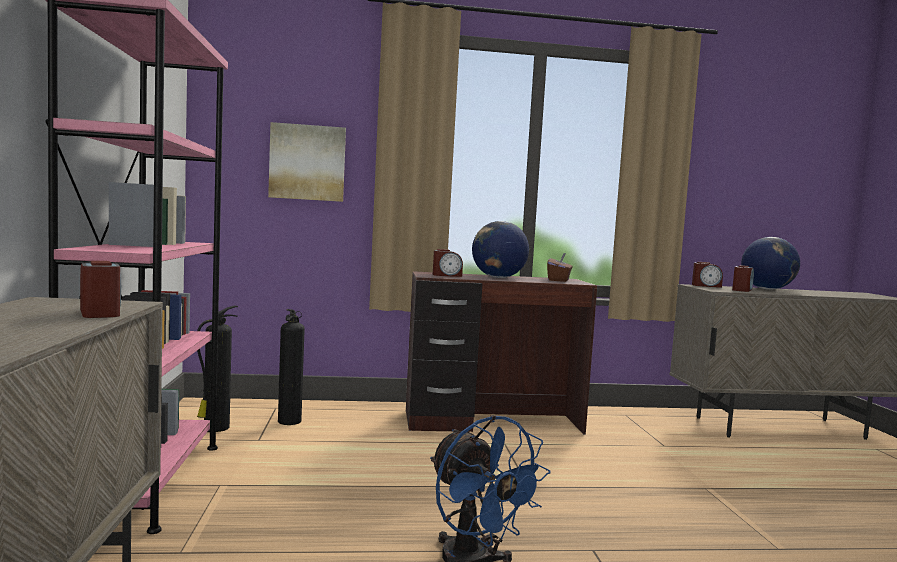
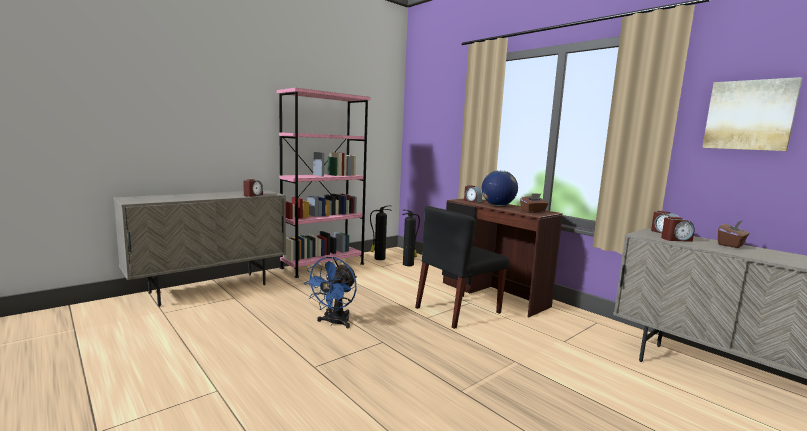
camera: 55 degrees right, 5 degrees up
picture [268,122,346,202] -> picture moved to [702,77,802,151]
globe [741,237,800,290] -> brown tissue box [718,220,750,248]
none -> black chair [415,206,509,329]

